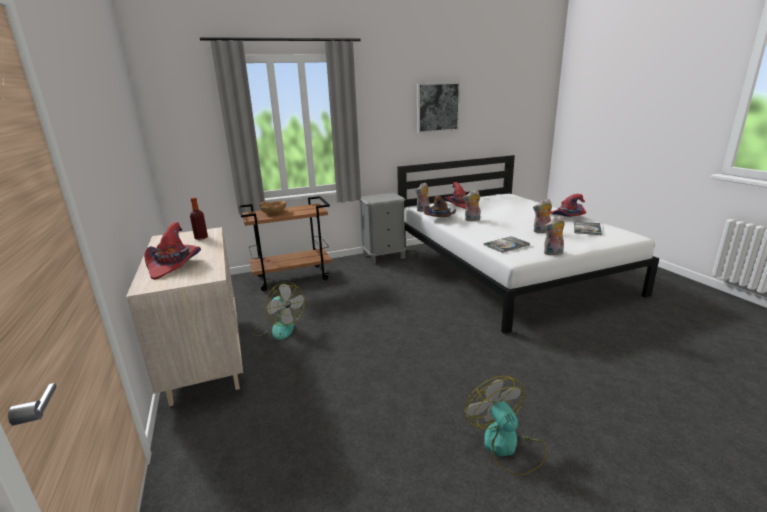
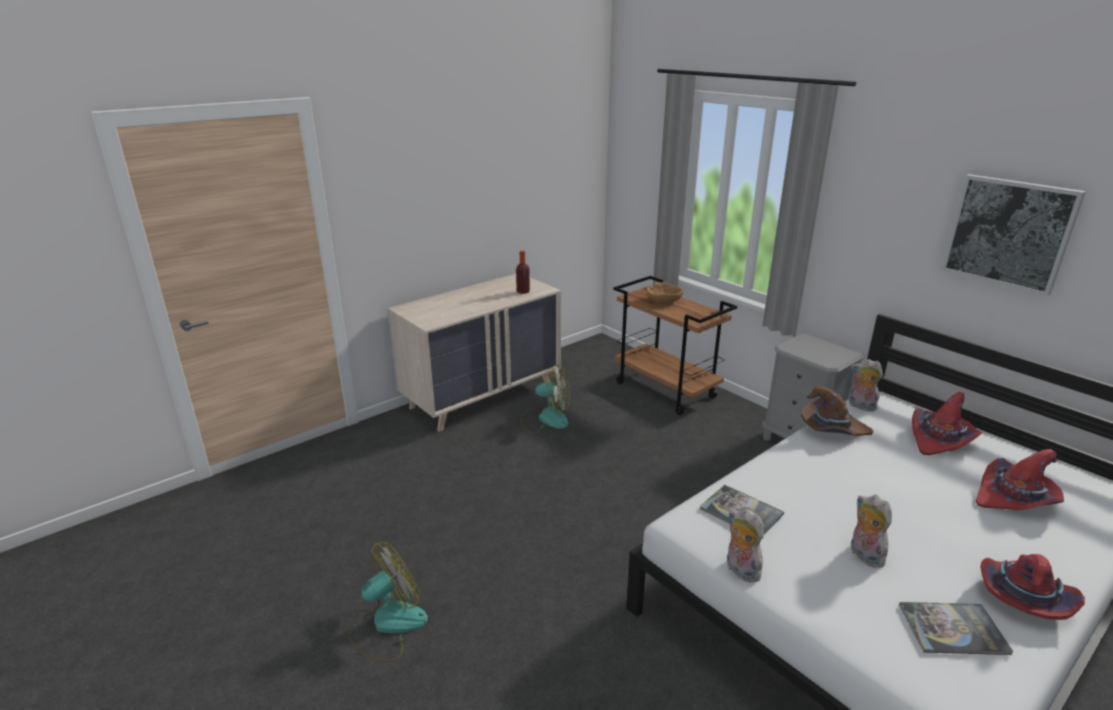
camera: 70 degrees right, 5 degrees up
red hat [144,222,201,280] -> red hat moved to [976,449,1064,511]
fan [253,282,305,340] -> fan turned 105 degrees counterclockwise [521,364,570,433]
plush toy [463,190,481,221] -> none

